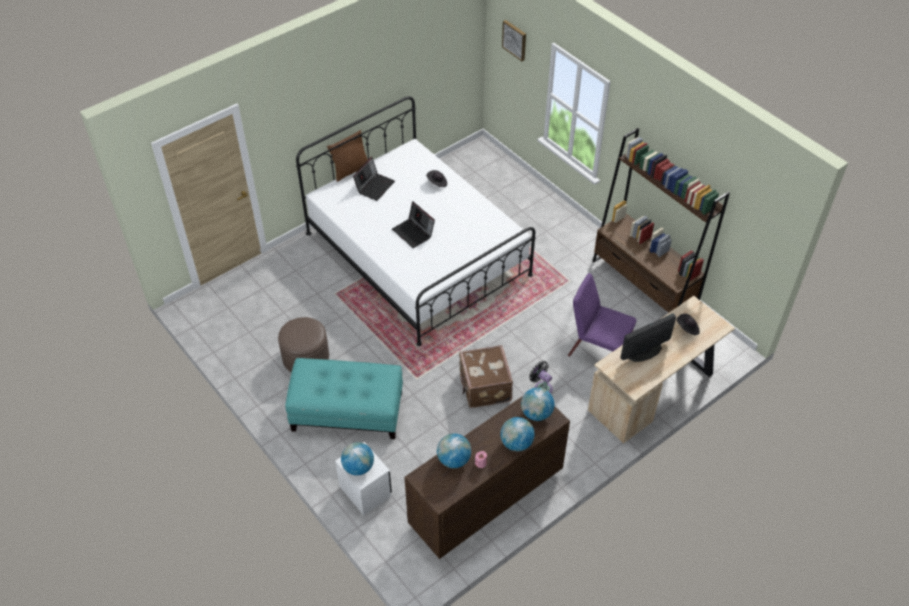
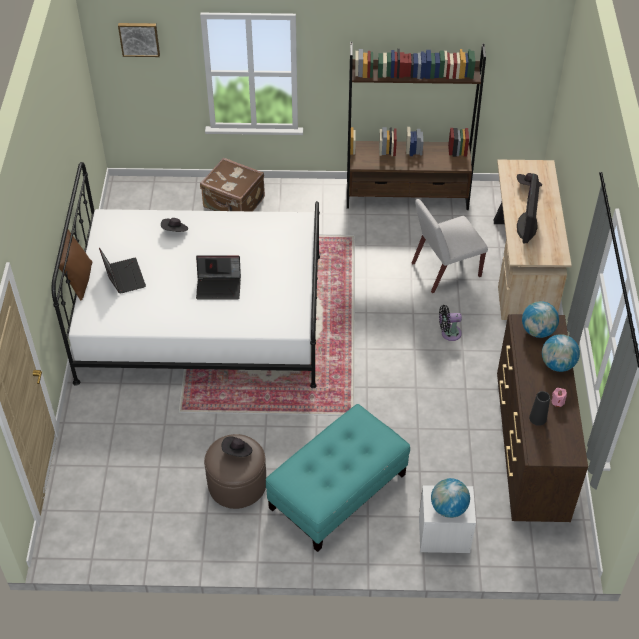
camera: 50 degrees left, 0 degrees up
globe [437,433,471,468] -> black vase [529,391,550,426]
brown suitcase [459,345,513,408] -> brown suitcase moved to [200,157,265,211]
purple chair [568,273,637,356] -> white chair [412,199,488,293]
none -> black hat [222,436,252,457]

